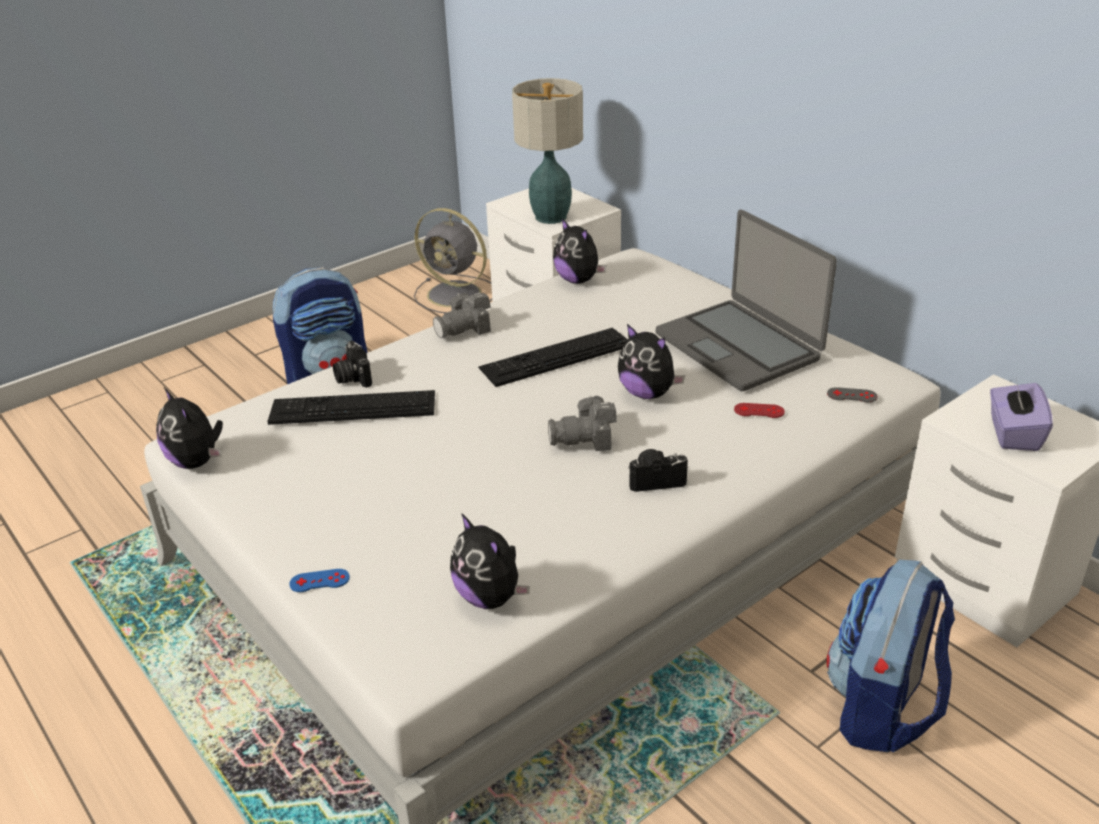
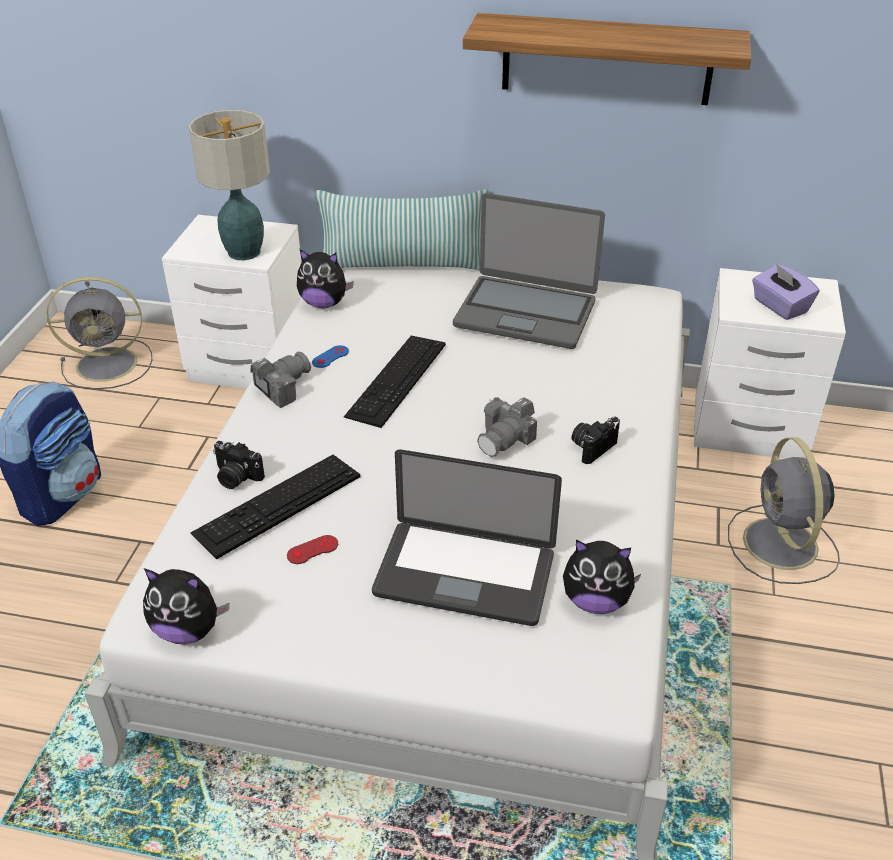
camera: 40 degrees left, 5 degrees up
blue game controller [289,569,350,592] -> blue game controller moved to [312,345,349,368]
camera [433,292,491,338] -> camera turned 150 degrees counterclockwise [250,352,311,408]
plush toy [618,324,685,399] -> none
red game controller [734,403,785,418] -> red game controller moved to [287,535,338,564]
grey game controller [827,387,878,403] -> none
backpack [827,560,955,752] -> grey fan [728,437,840,584]
none -> pillow [315,189,489,270]
none -> laptop [372,449,562,626]
none -> shelf [463,13,751,105]

